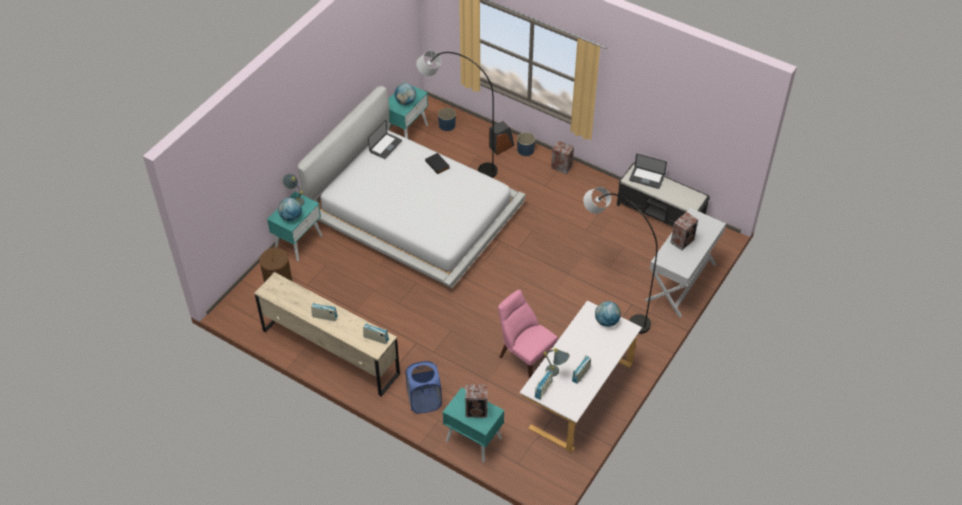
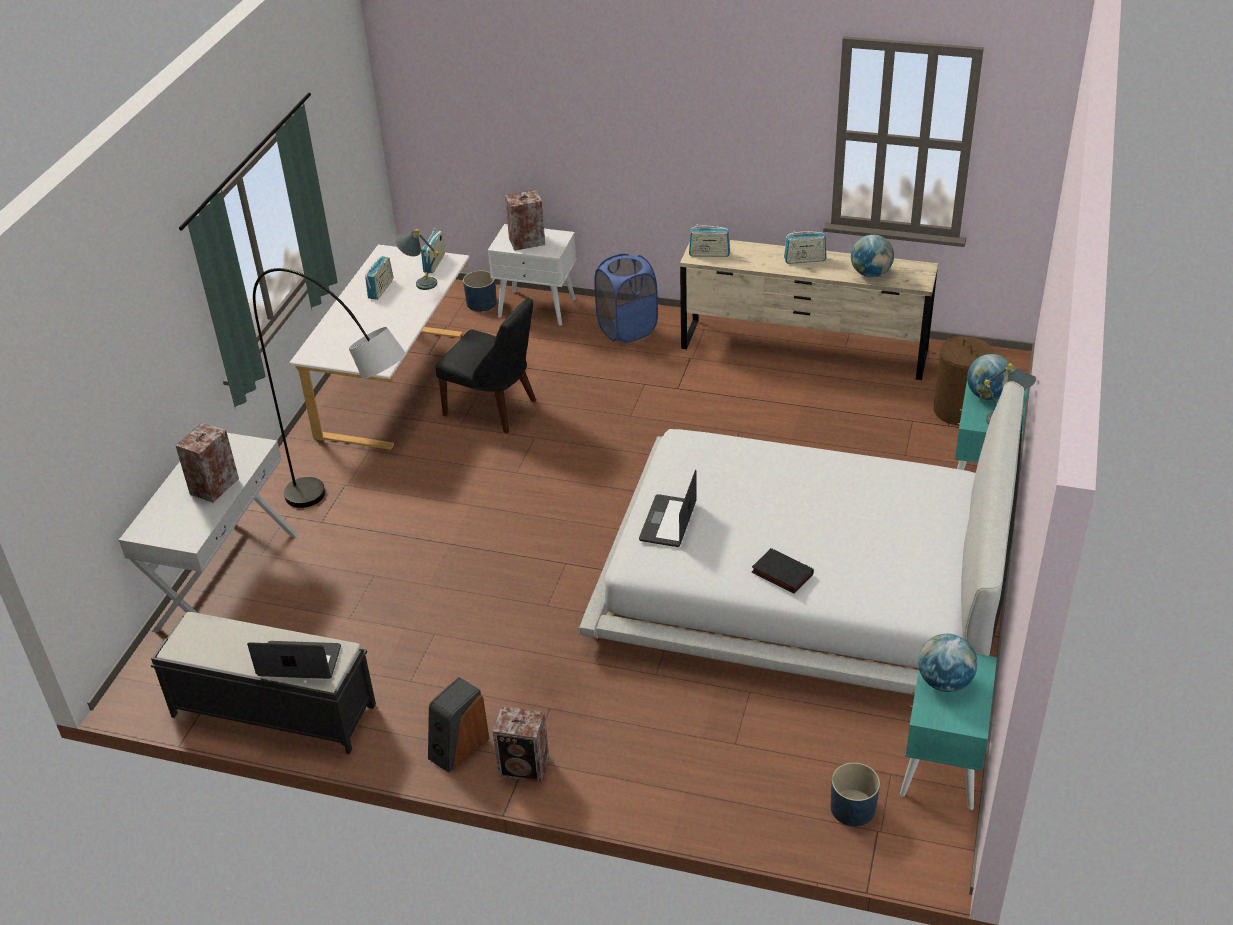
camera: 165 degrees right, 10 degrees down
laptop [368,120,402,159] -> laptop moved to [639,469,697,547]
grey floor lamp [417,51,498,178] -> none
turquoise nightstand [443,387,504,463] -> white nightstand [488,224,576,326]
speaker [489,121,514,155] -> speaker moved to [428,677,489,773]
pink chair [498,290,558,379] -> black chair [435,297,536,433]
blue planter [517,132,535,156] -> blue planter moved to [463,270,497,311]
globe [595,301,621,327] -> globe moved to [851,234,894,278]

